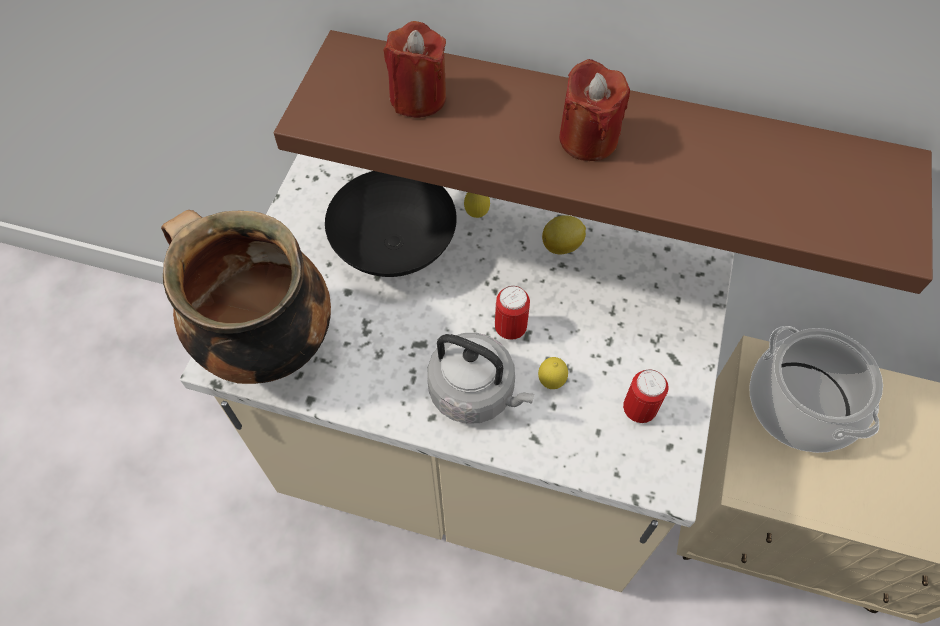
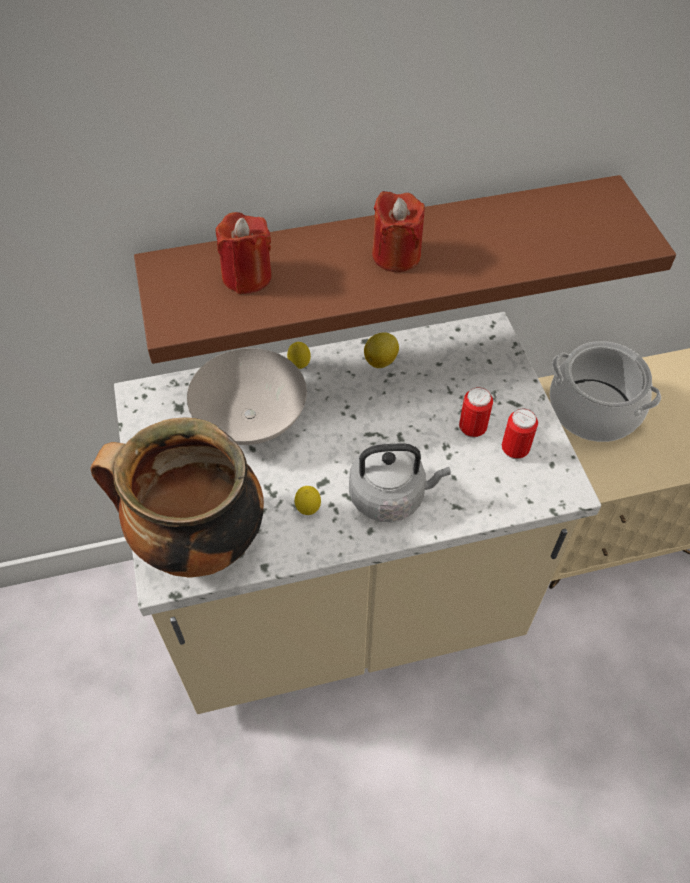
camera: 30 degrees left, 5 degrees down
black bowl [325,171,457,277] -> white bowl [187,348,307,445]
can [495,286,530,340] -> can moved to [459,387,493,438]
lemon [538,357,568,389] -> lemon moved to [295,486,321,515]

